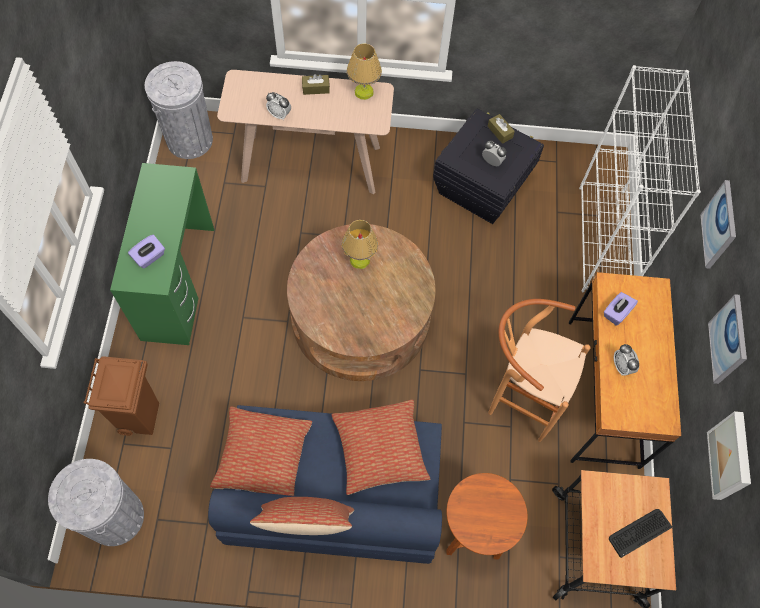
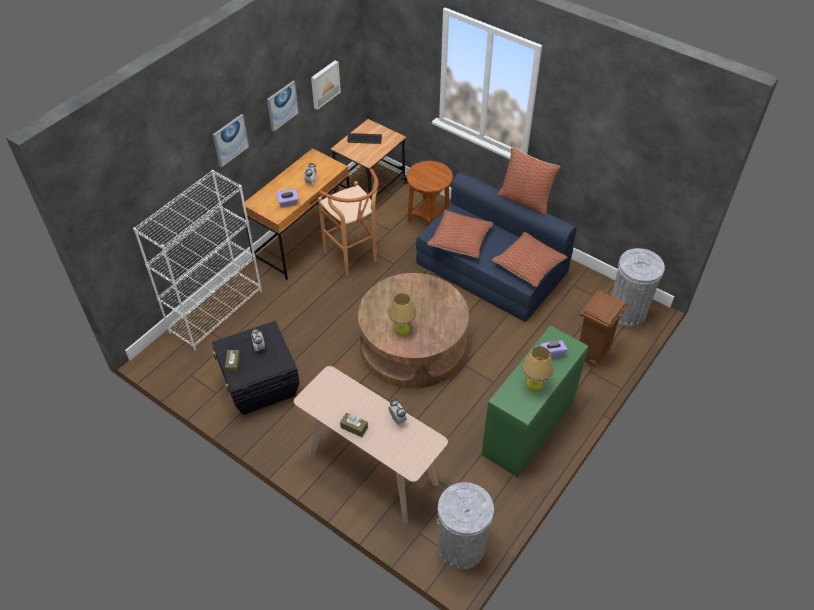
camera: 145 degrees left, 15 degrees down
table lamp [347,43,382,100] -> table lamp moved to [522,346,554,392]

